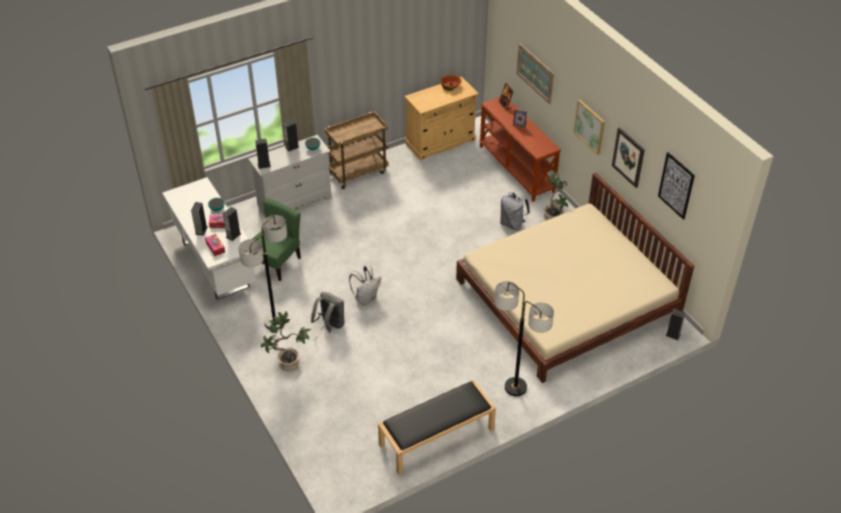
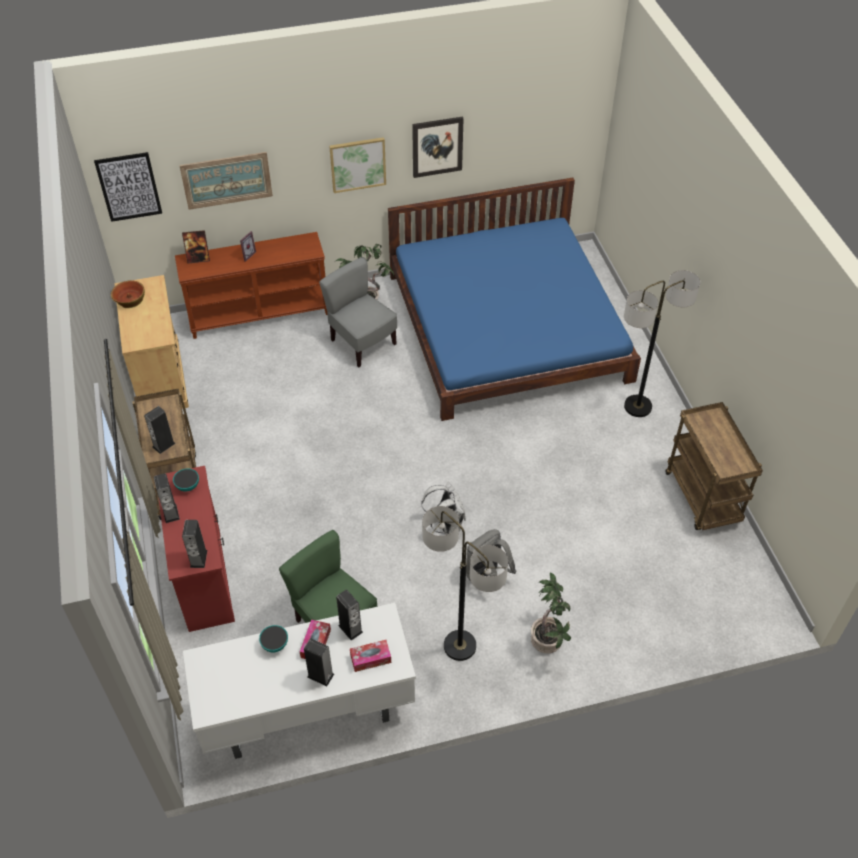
camera: 75 degrees left, 5 degrees up
white dresser [248,135,332,216] -> red dresser [158,466,235,632]
black bench [378,380,496,475] -> brown cart [665,402,763,530]
beige bed [456,173,694,383] -> blue bed [388,177,641,421]
grey backpack [500,192,530,231] -> grey chair [319,257,397,367]
picture [658,152,695,220] -> picture moved to [94,152,162,222]
speaker [665,309,685,341] -> speaker moved to [144,406,176,454]

